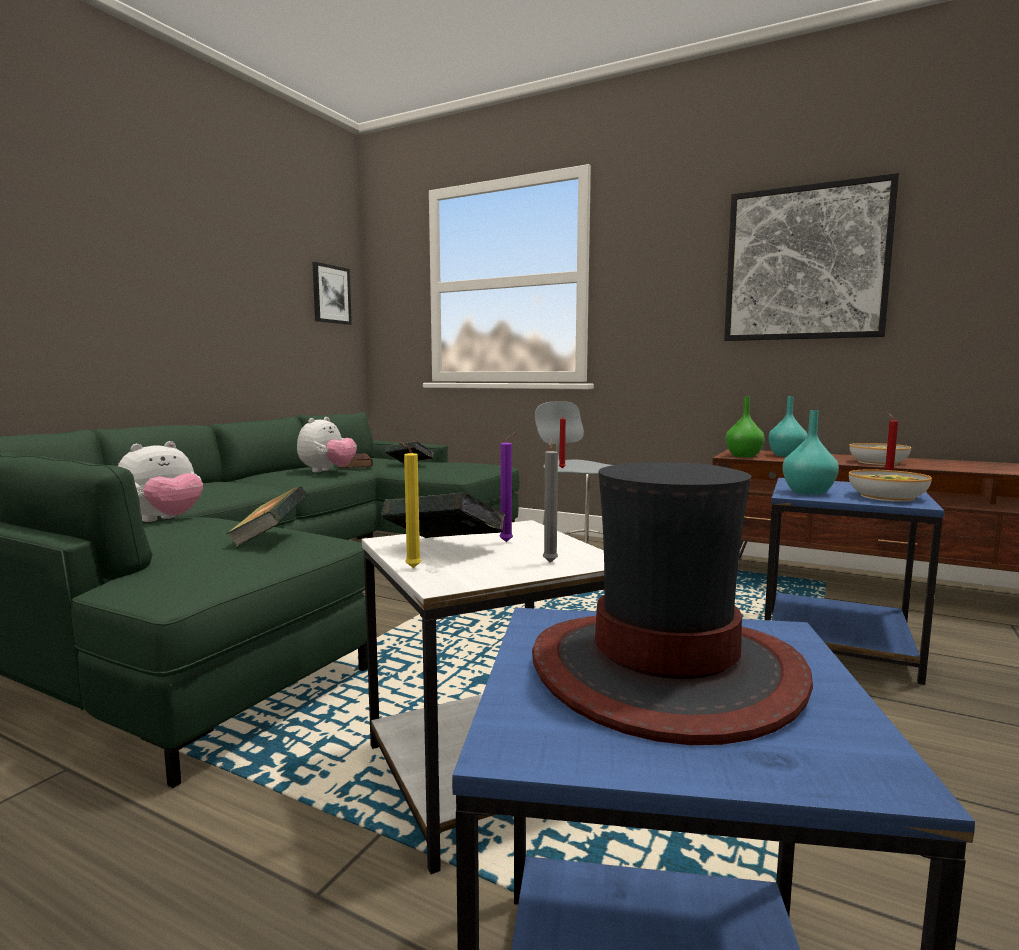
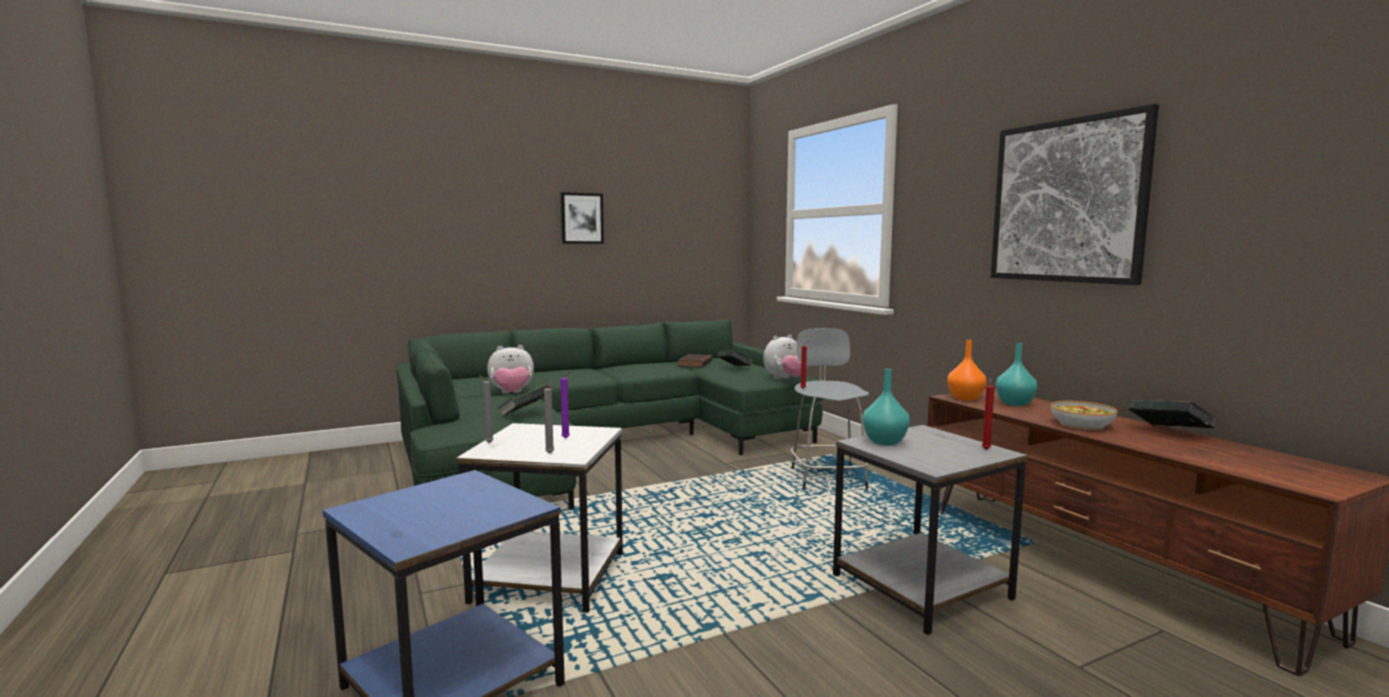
camera: 35 degrees right, 0 degrees up
plush toy [297,417,357,473] -> plush toy moved to [763,335,808,379]
picture [313,262,352,325] -> picture moved to [561,192,604,244]
book [381,492,505,538] -> book moved to [1128,399,1216,428]
yellow candle [398,442,421,568] -> grey candle [479,375,494,443]
hat [532,462,813,745] -> none
green vase [726,396,765,457] -> orange vase [947,340,987,401]
blue side table [764,478,945,685] -> grey side table [833,425,1028,635]
bowl [849,469,932,502] -> none

